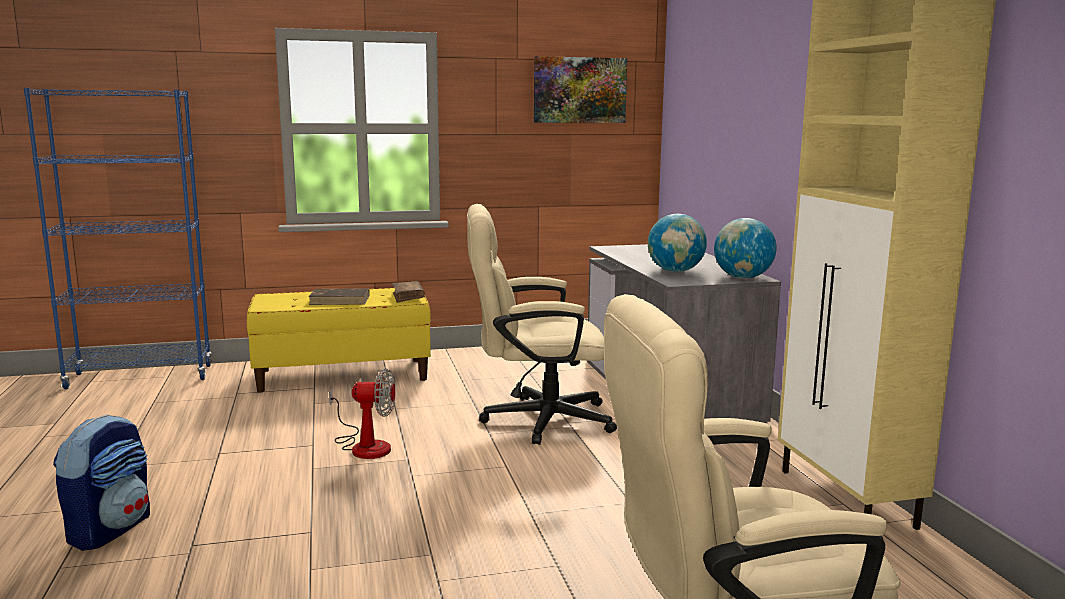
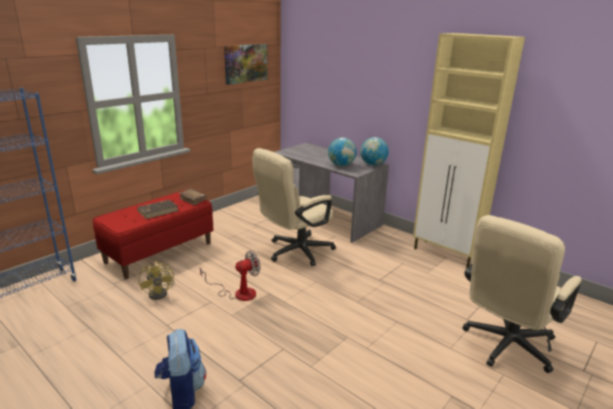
camera: 35 degrees left, 10 degrees up
yellow bench [247,288,431,393] -> red bench [93,191,213,279]
none -> yellow fan [139,261,175,300]

